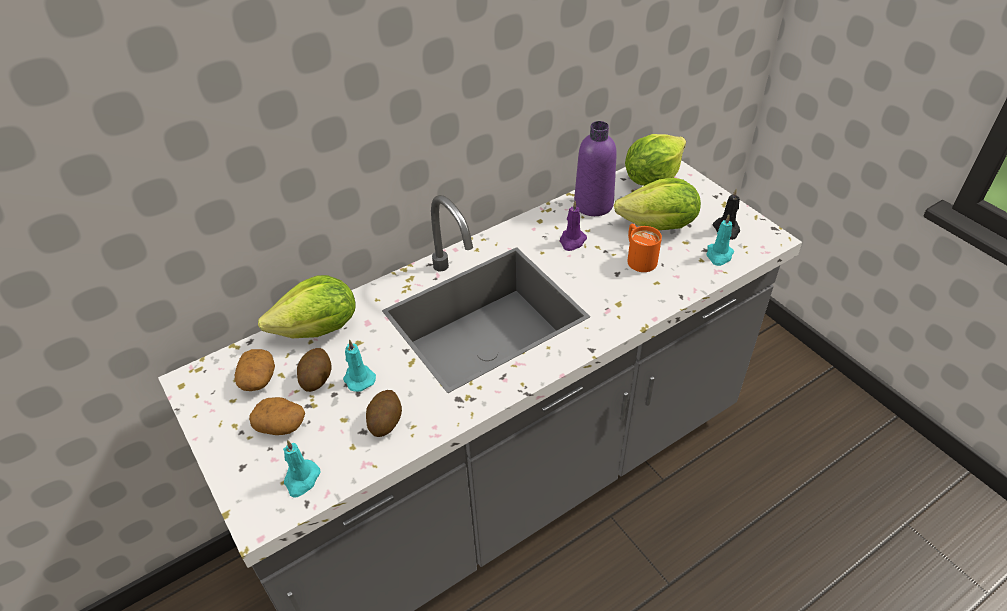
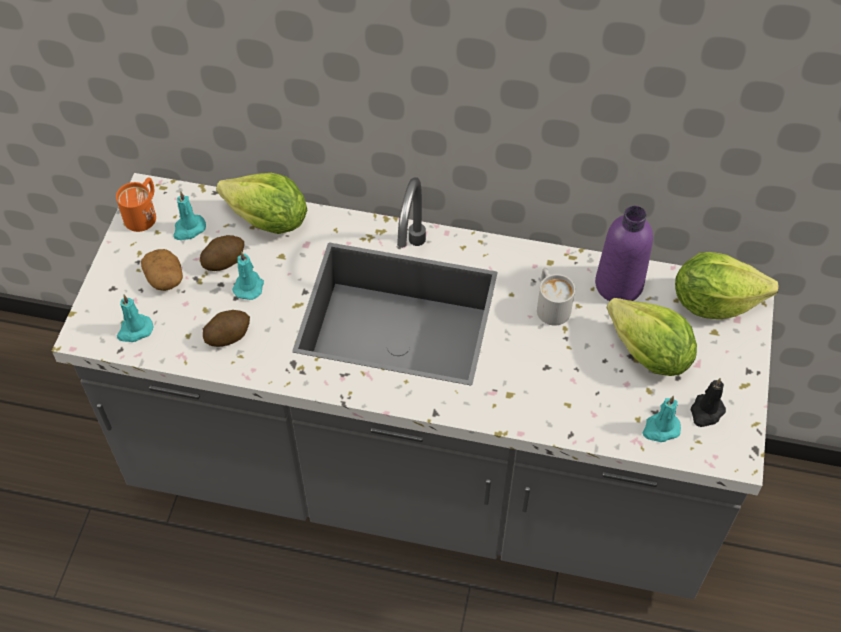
camera: 45 degrees right, 10 degrees up
potato [235,349,275,391] -> turquoise candle [173,191,206,240]
purple candle [560,201,587,251] -> white mug [537,268,575,326]
orange mug [628,224,662,272] -> orange mug moved to [116,177,156,232]

